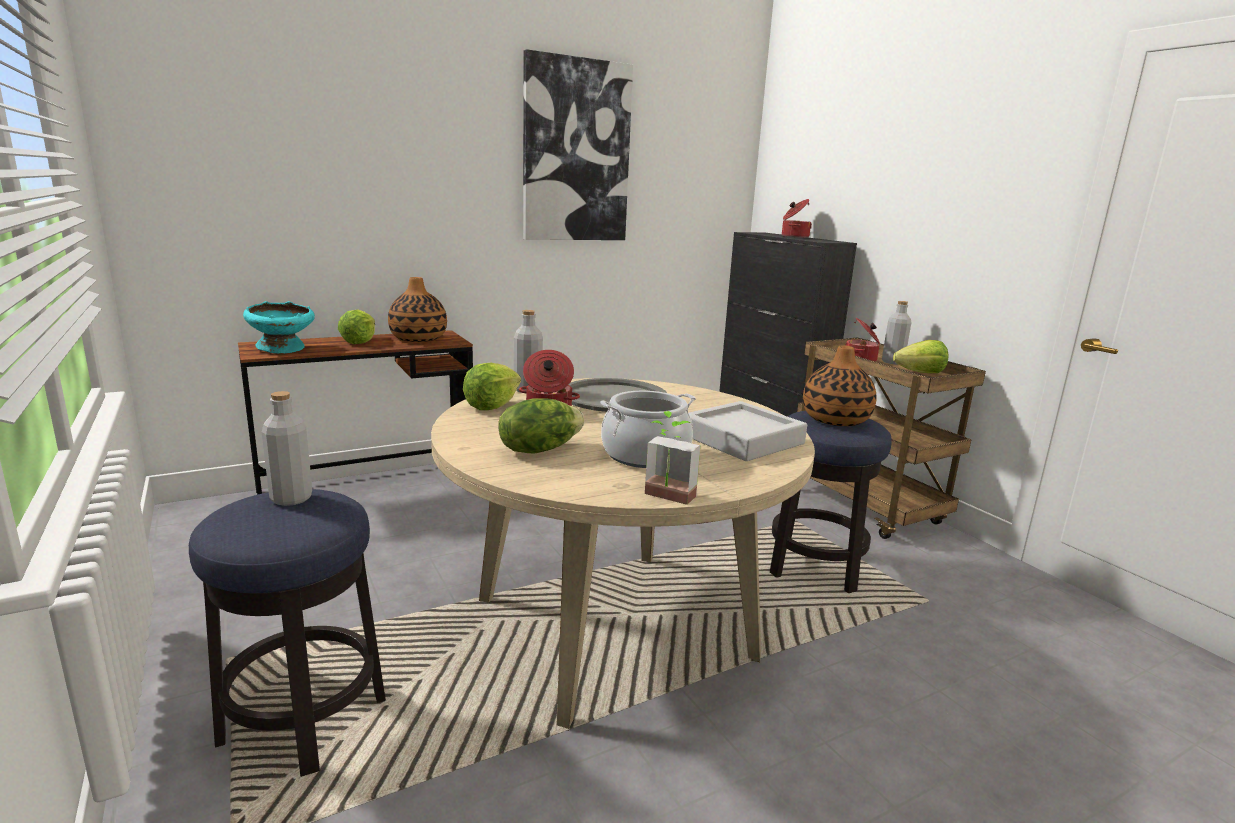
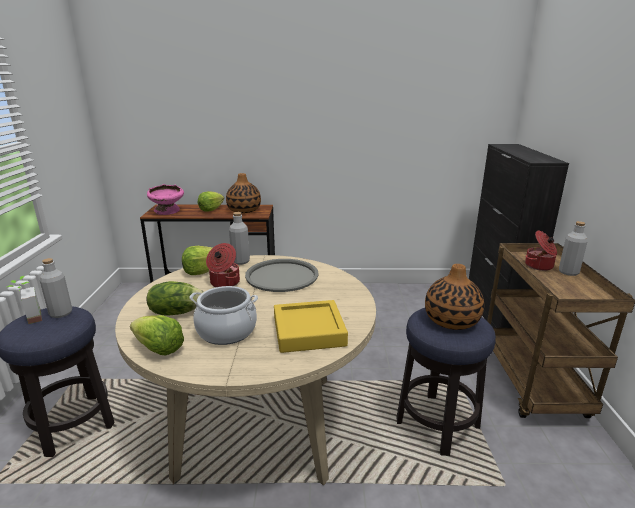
camera: 30 degrees right, 5 degrees up
turquoise bowl [243,301,315,353] -> pink bowl [147,184,184,215]
picture [523,49,633,240] -> none
potted plant [645,411,700,505] -> potted plant moved to [7,276,42,324]
grey tray [688,401,807,461] -> yellow tray [274,300,348,353]
cooking pot [782,199,812,238] -> none
lettuce [893,340,949,373] -> lettuce moved to [130,315,184,355]

